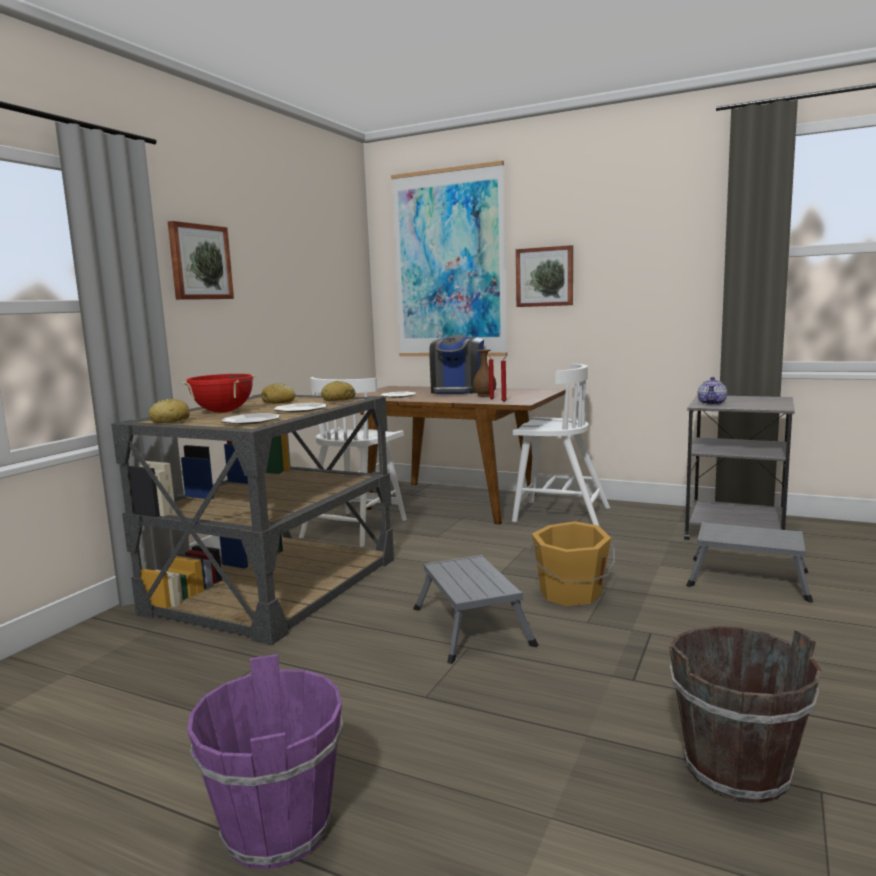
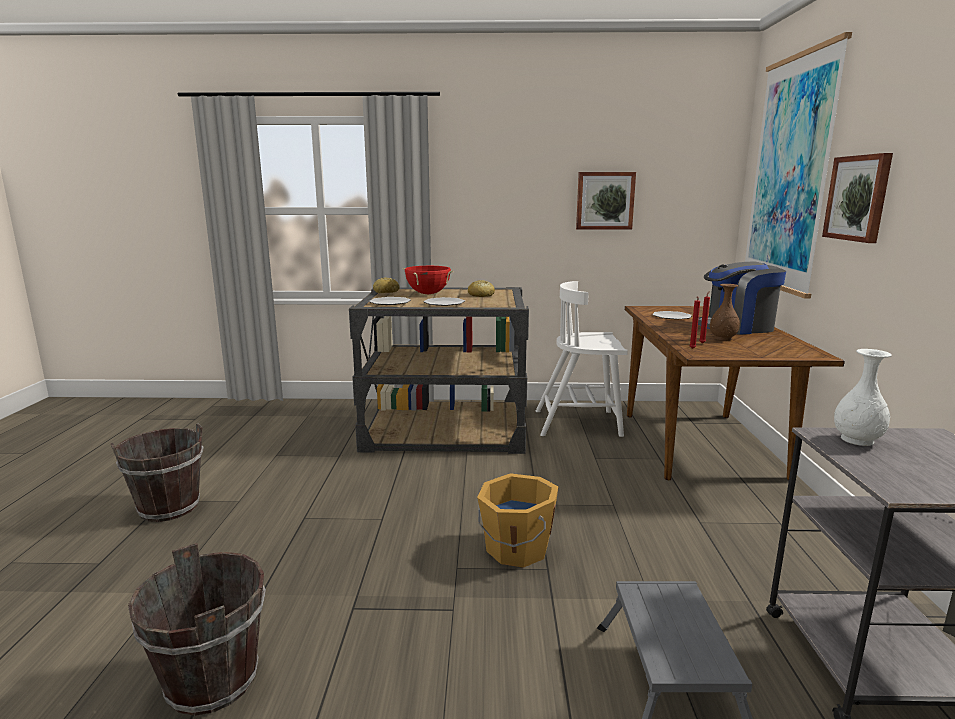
camera: 65 degrees right, 5 degrees up
picture [168,221,234,300] -> picture moved to [576,172,636,230]
purple bucket [187,654,343,869] -> brown bucket [110,423,203,522]
bread [321,381,355,401] -> none
grey step ladder [413,555,538,664] -> none
white chair [512,364,610,526] -> none
teapot [697,377,727,405] -> white vase [834,349,892,446]

